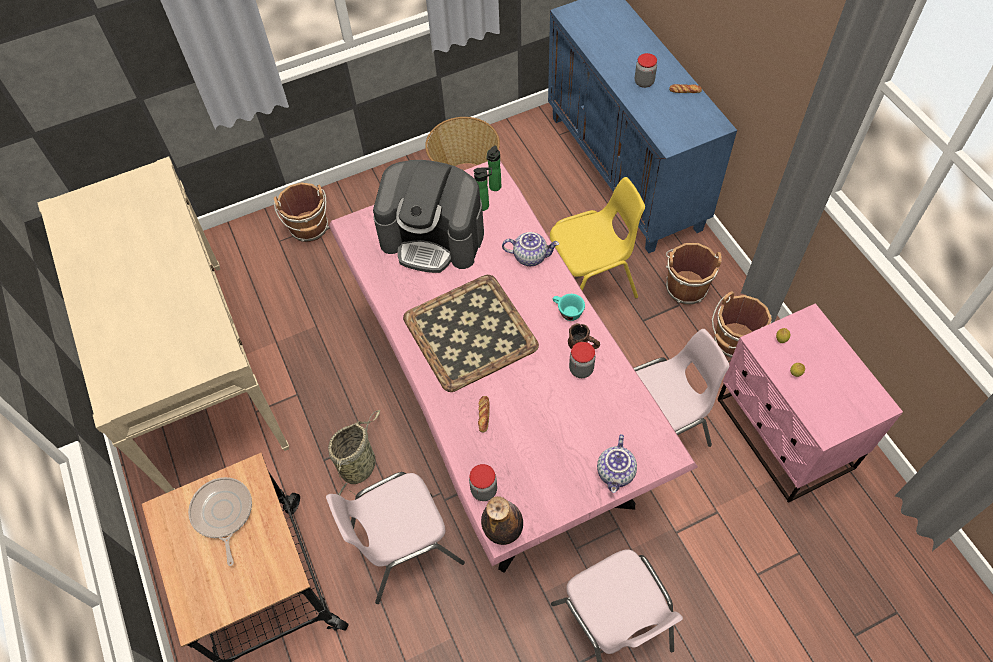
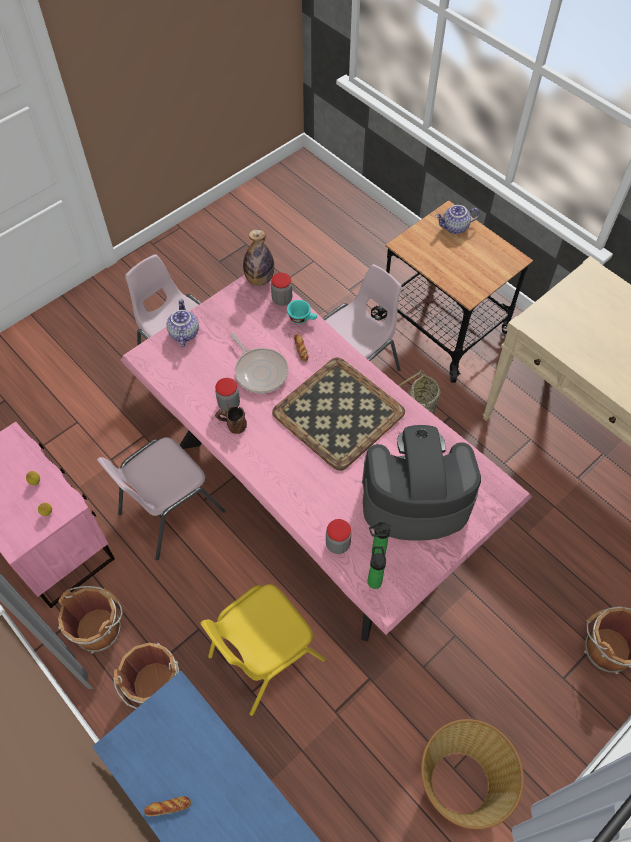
camera: 160 degrees right, 0 degrees up
frying pan [188,477,252,566] -> frying pan moved to [230,333,289,393]
teapot [502,232,559,266] -> teapot moved to [436,205,480,234]
turquoise cup [553,294,585,321] -> turquoise cup moved to [287,300,317,324]
jar [635,53,657,88] -> jar moved to [326,519,352,554]

